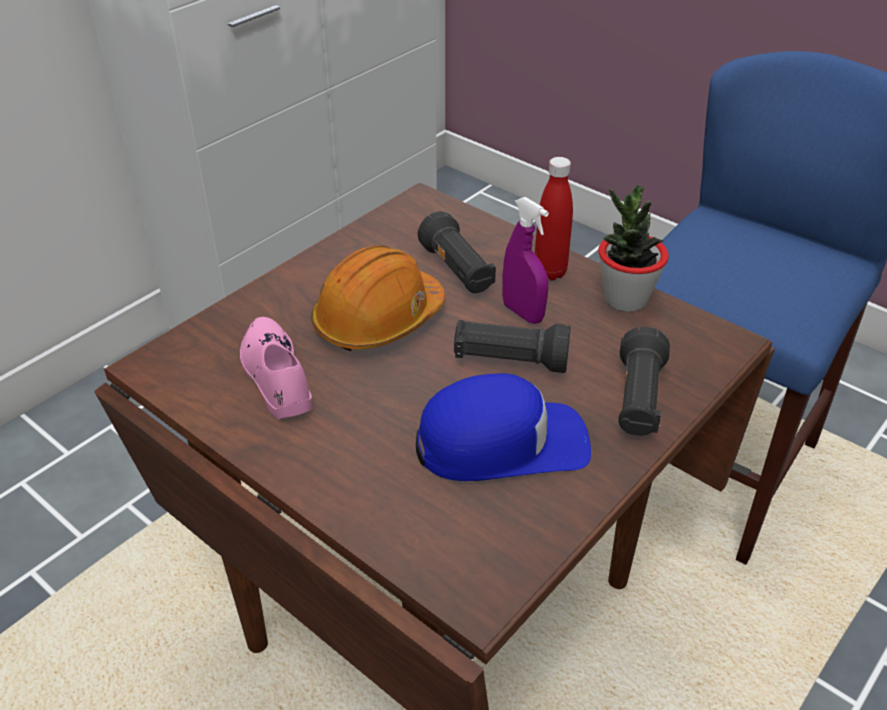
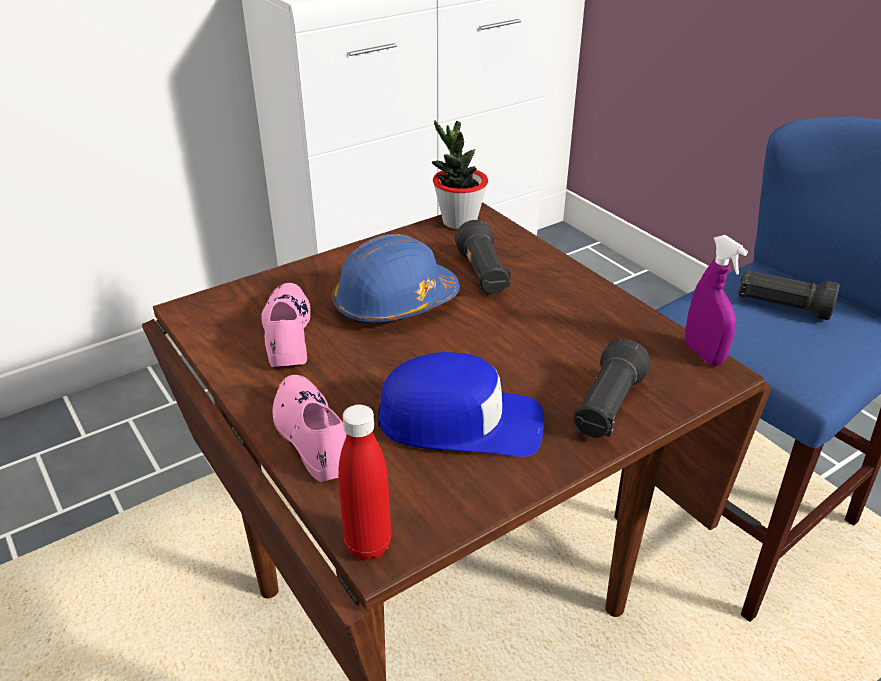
camera: 15 degrees right, 5 degrees down
orange hard hat [311,245,445,351] -> blue hard hat [332,234,460,324]
black flashlight [454,320,571,373] -> black flashlight moved to [738,269,839,320]
purple spray bottle [502,197,549,324] -> purple spray bottle moved to [685,235,748,366]
red bottle [535,157,573,281] -> red bottle moved to [338,405,391,560]
potted plant [598,185,669,312] -> potted plant moved to [432,120,488,229]
none -> pink shoe [273,375,346,482]

